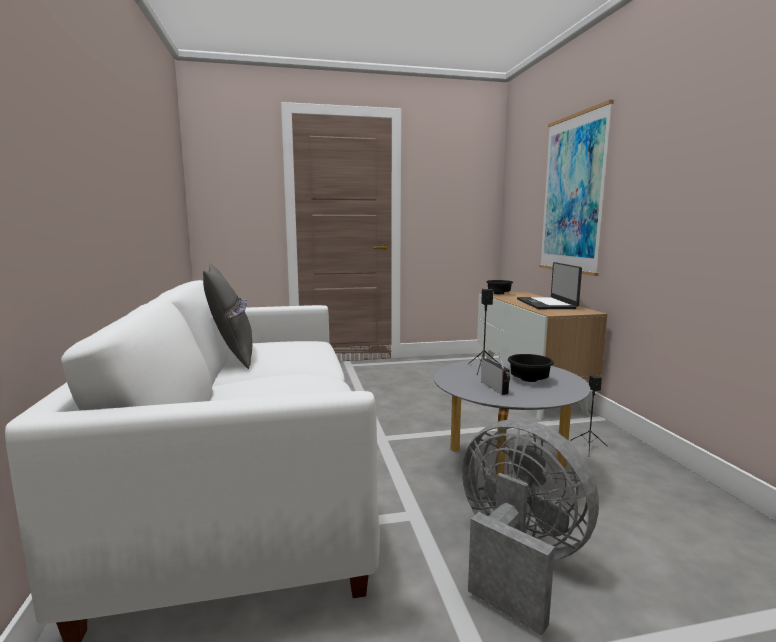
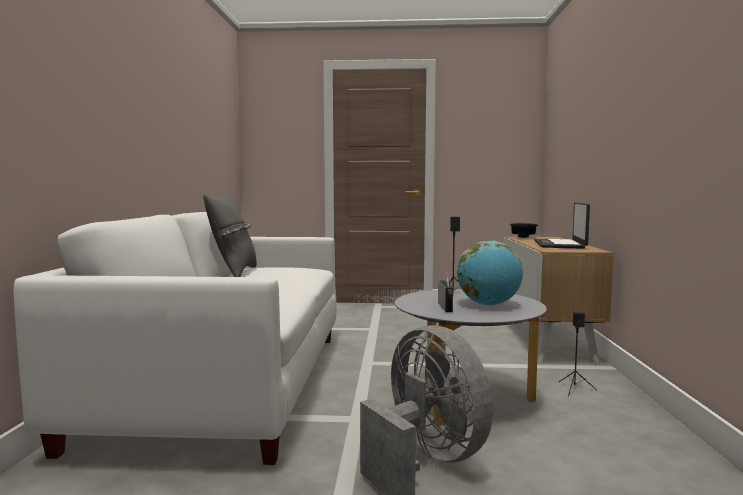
camera: 15 degrees right, 5 degrees down
black bowl [508,354,554,382] -> globe [457,240,523,306]
picture [539,100,614,276] -> none

